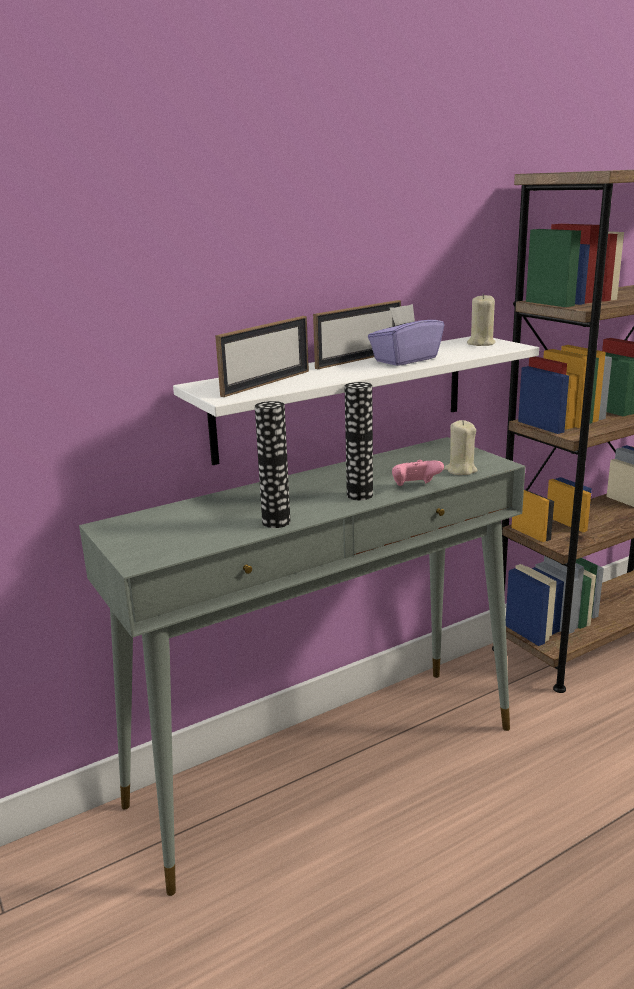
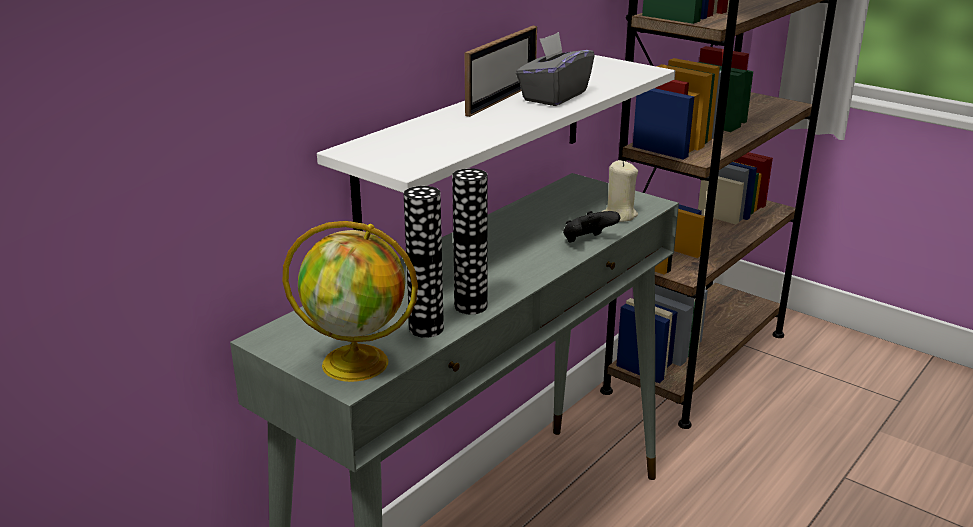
camera: 20 degrees left, 5 degrees up
picture frame [215,316,309,397] -> none
vase [344,382,373,500] -> vase moved to [404,186,444,338]
purple tissue box [368,304,444,366] -> grey tissue box [516,32,595,106]
pink game controller [392,460,444,486] -> black game controller [563,211,620,242]
beige candle [467,294,496,346] -> none
none -> globe [282,221,418,382]

